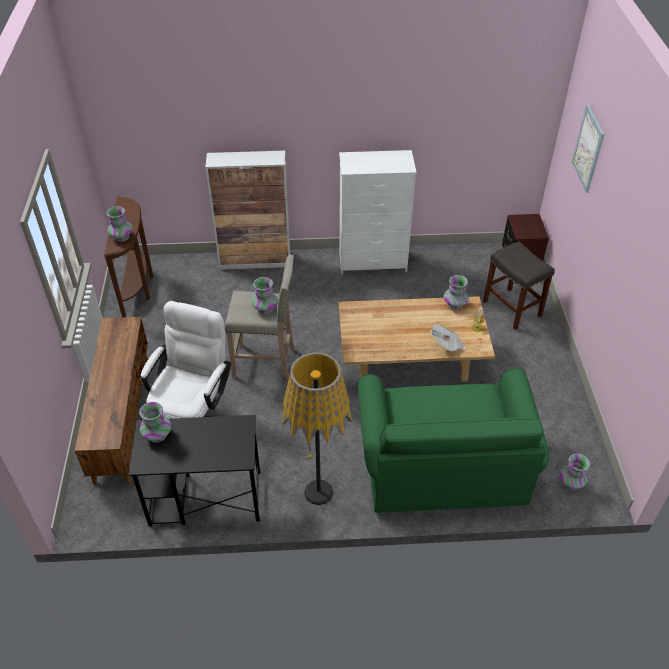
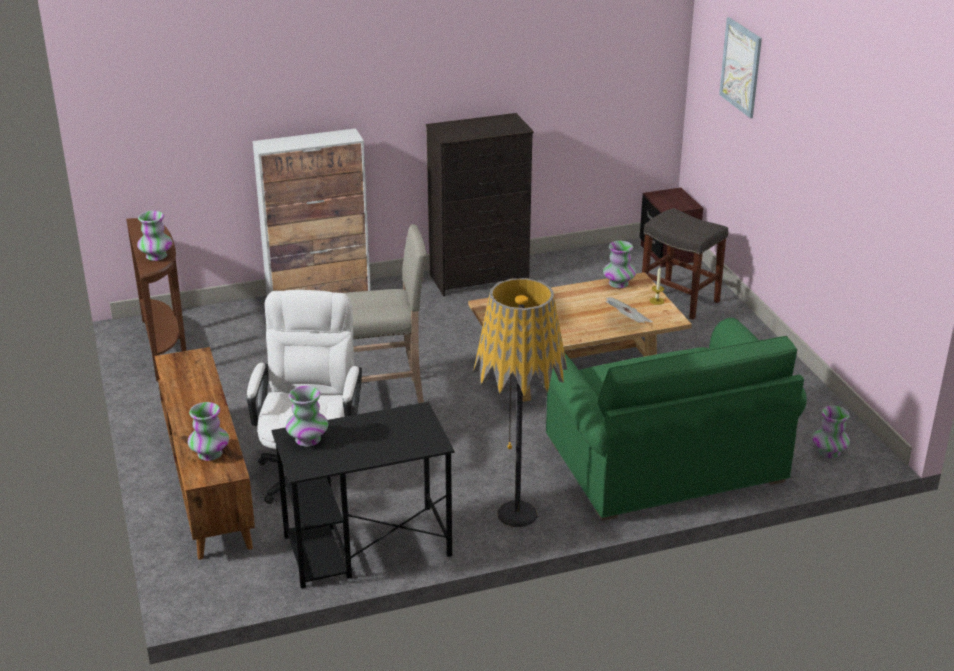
camera: 15 degrees left, 15 degrees down
vase [251,277,278,314] -> vase moved to [188,402,229,461]
white dresser [339,150,417,274] -> black dresser [426,113,534,296]

